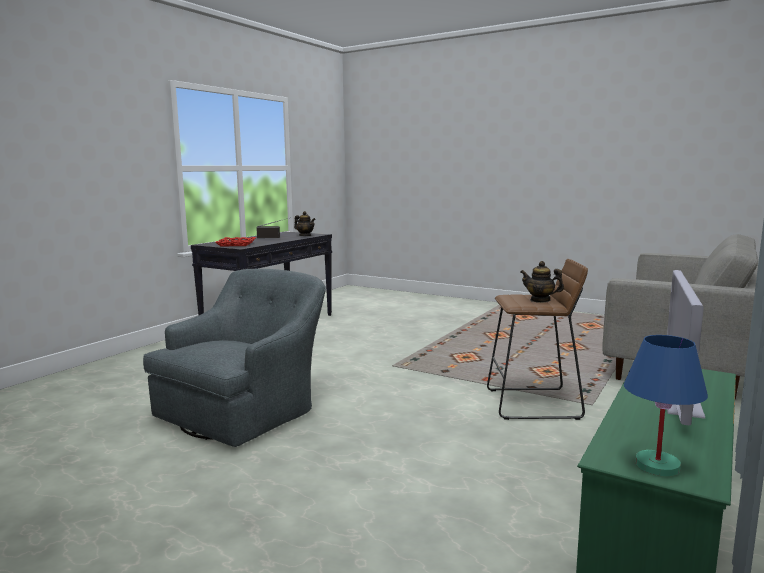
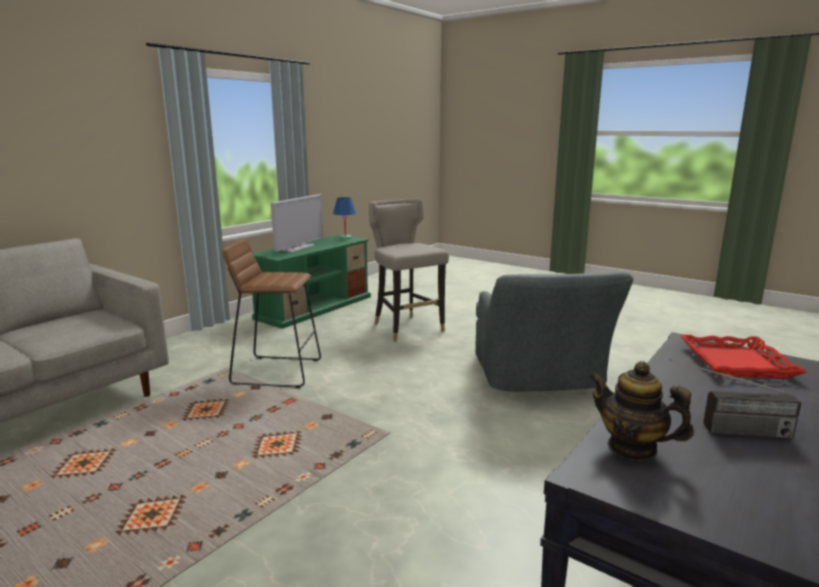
camera: 175 degrees left, 5 degrees up
grey armchair [143,269,326,447] -> grey armchair turned 45 degrees counterclockwise [475,272,633,392]
teapot [521,261,564,303] -> none
none -> grey stool [369,199,449,342]

